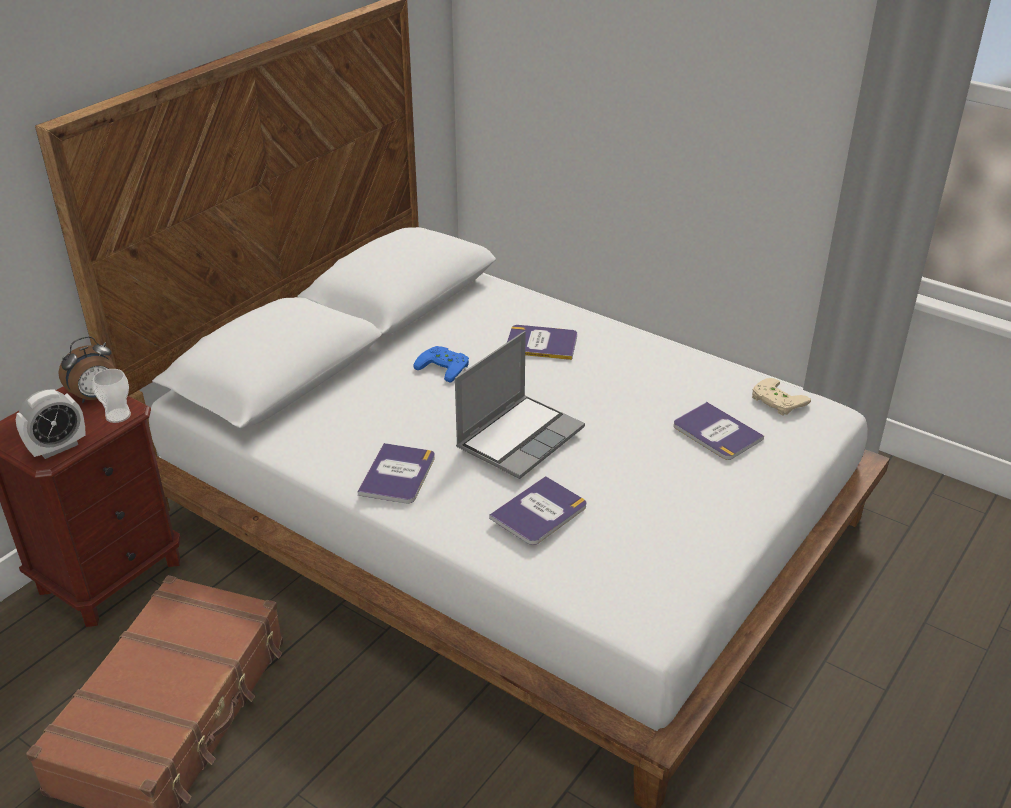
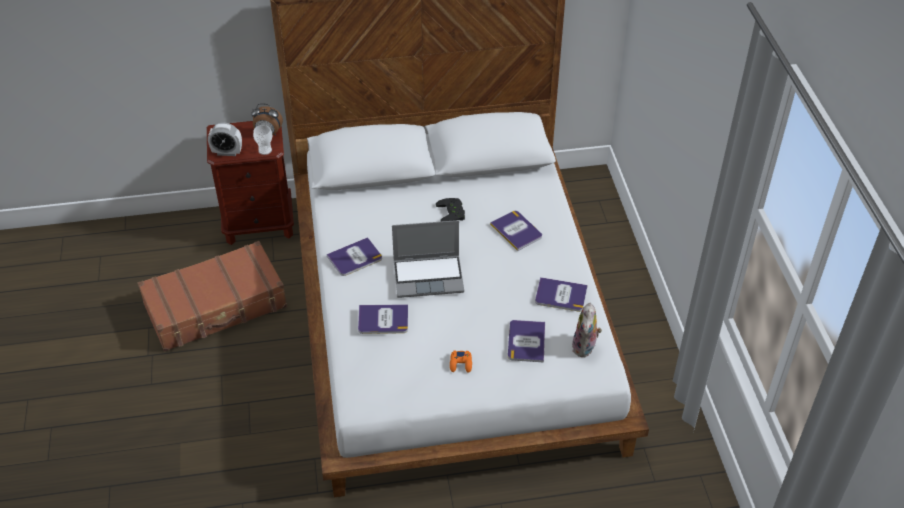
camera: 45 degrees right, 10 degrees up
blue game controller [414,346,469,383] -> black game controller [436,198,465,221]
beige game controller [752,378,811,416] -> plush toy [572,303,602,357]
none -> orange game controller [450,351,472,373]
none -> book [535,277,588,312]

